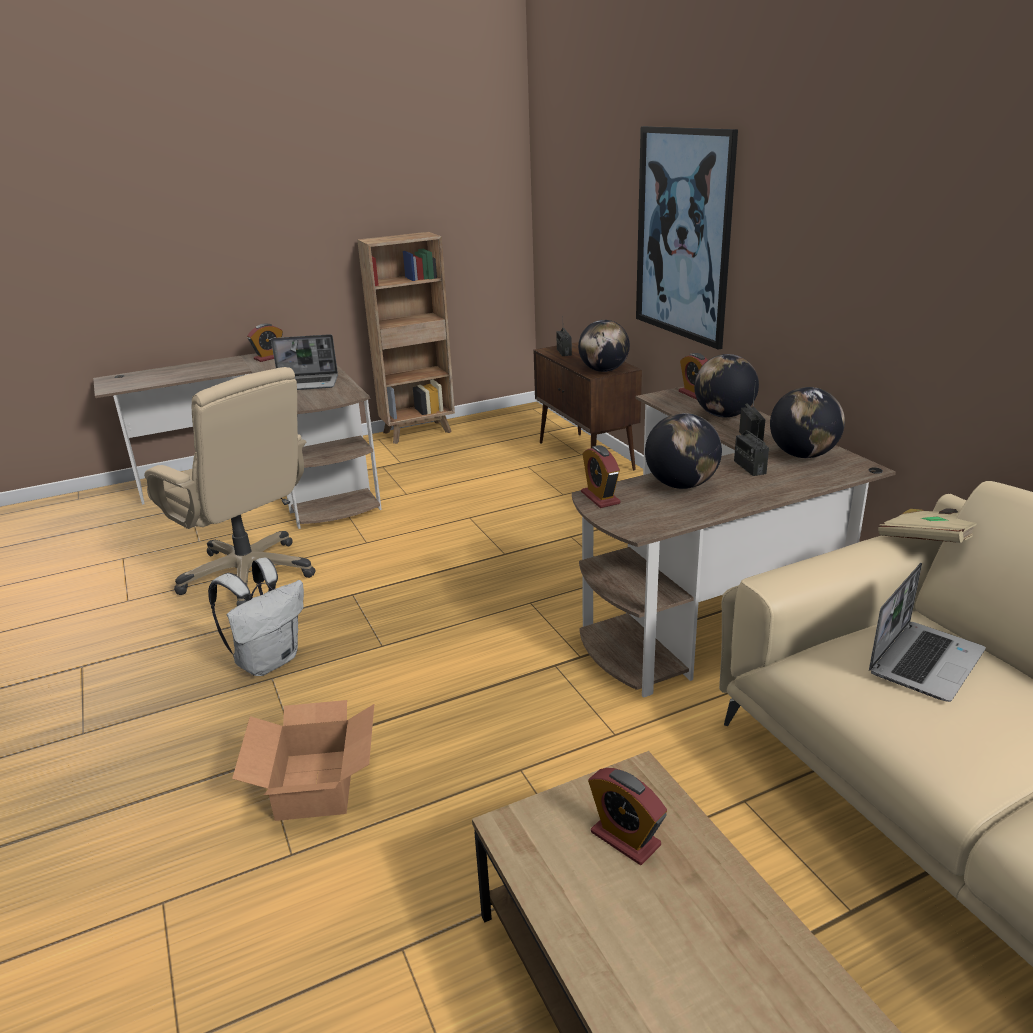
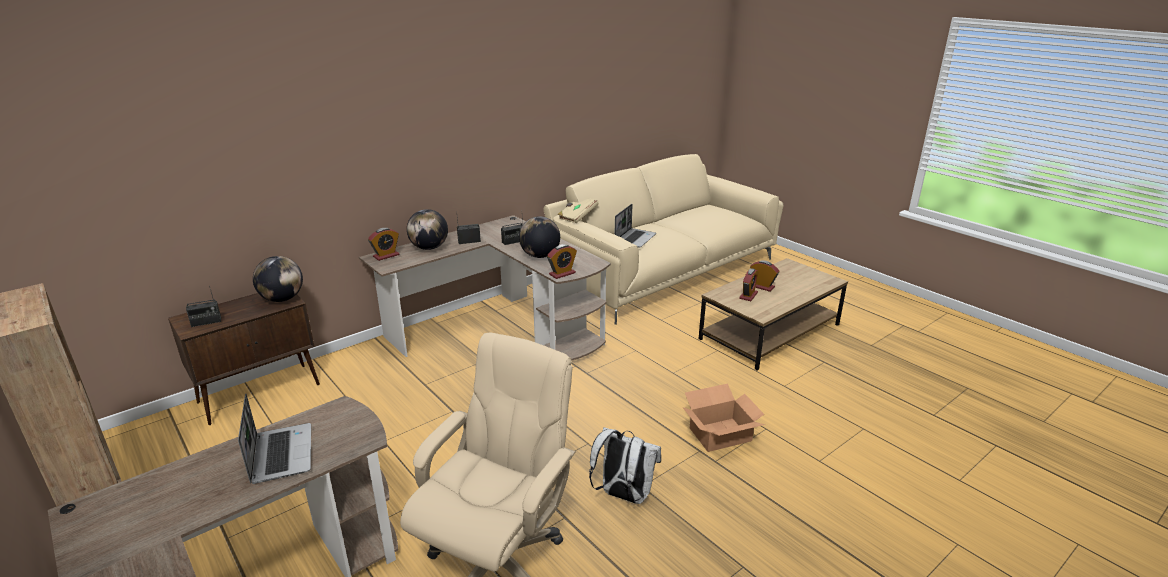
camera: 105 degrees left, 0 degrees up
alarm clock [247,324,283,362] -> alarm clock moved to [750,260,779,292]
picture [636,126,738,349] -> none
globe [770,387,845,458] -> none
laptop [869,563,986,702] -> laptop turned 90 degrees clockwise [614,204,656,248]

